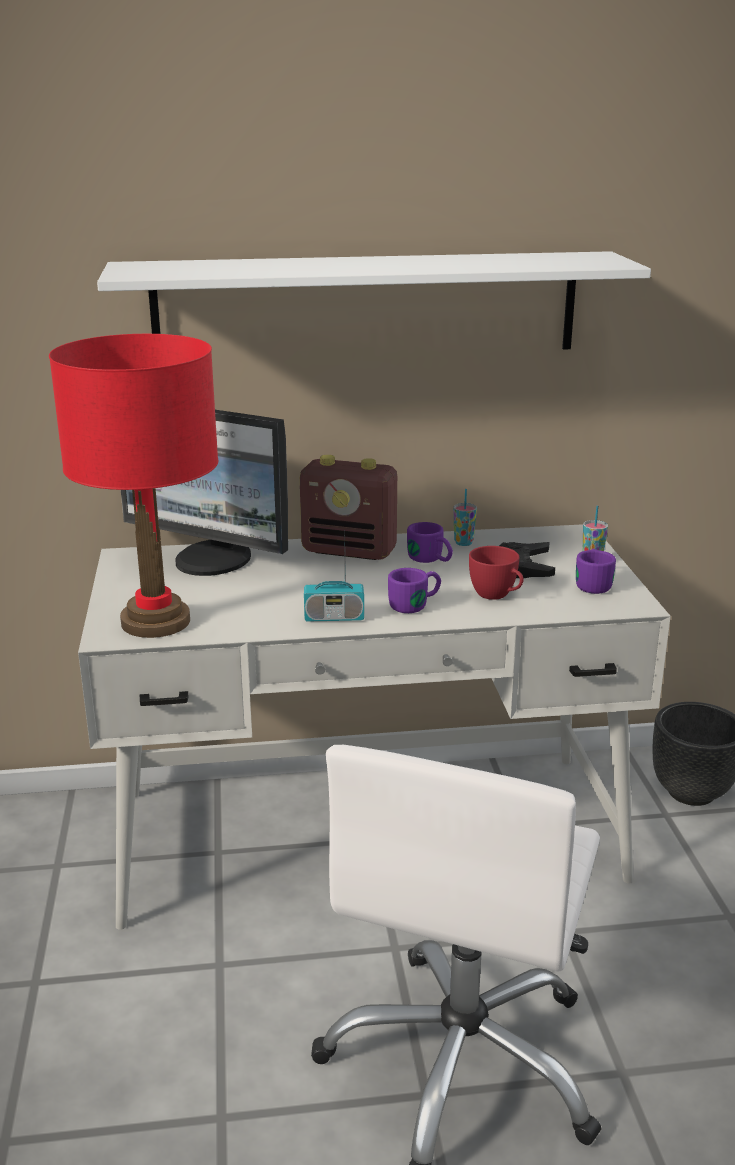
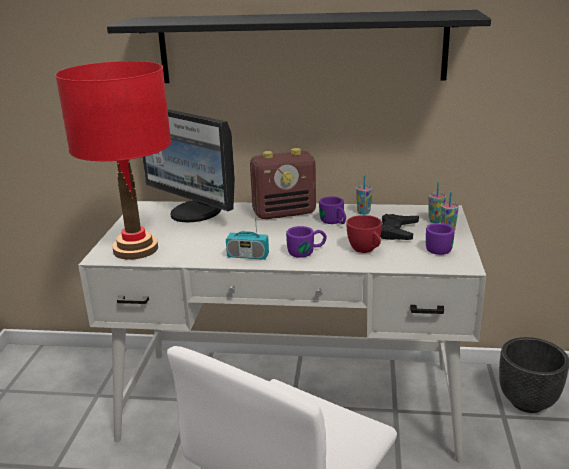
camera: 15 degrees right, 0 degrees up
white shelf [97,251,651,350] -> black shelf [107,10,491,83]
radio [300,455,397,560] -> radio turned 45 degrees counterclockwise [250,148,316,219]
none -> cup [429,182,446,223]

